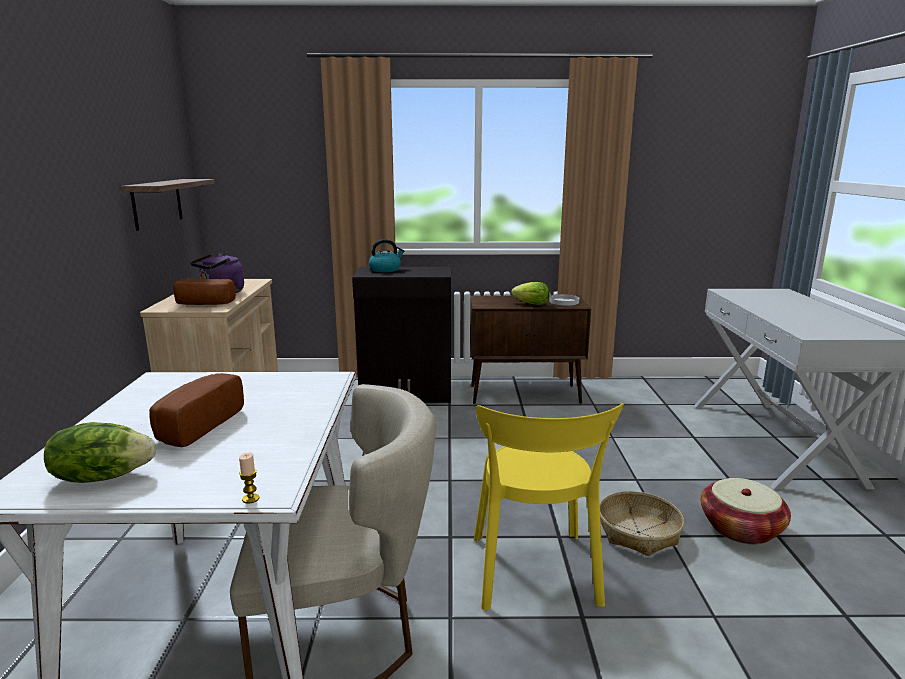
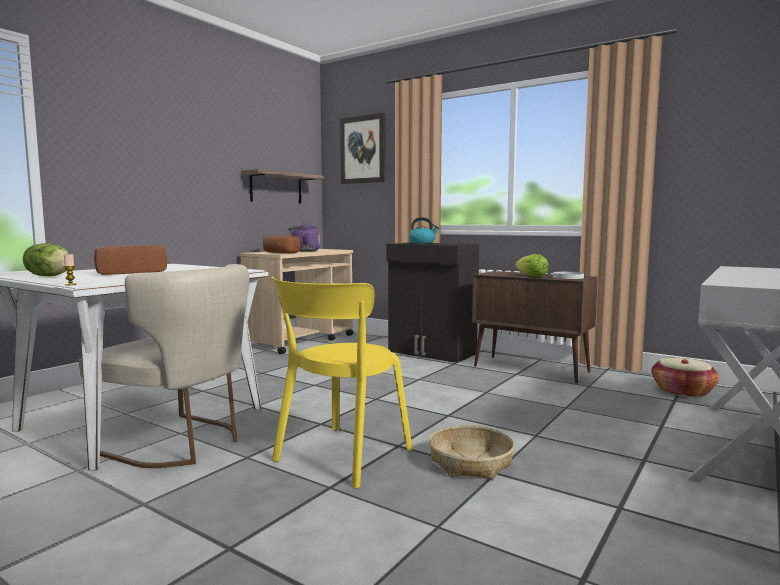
camera: 35 degrees right, 10 degrees down
basket [701,478,791,544] -> basket moved to [651,358,719,397]
none -> picture [340,113,385,184]

